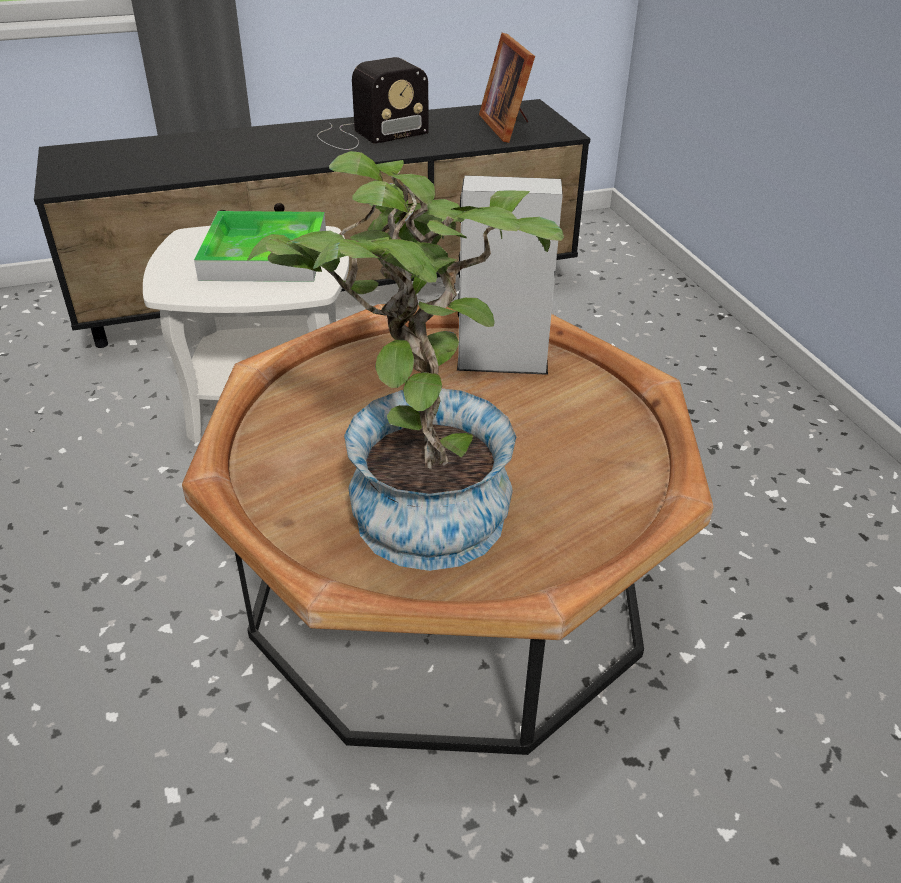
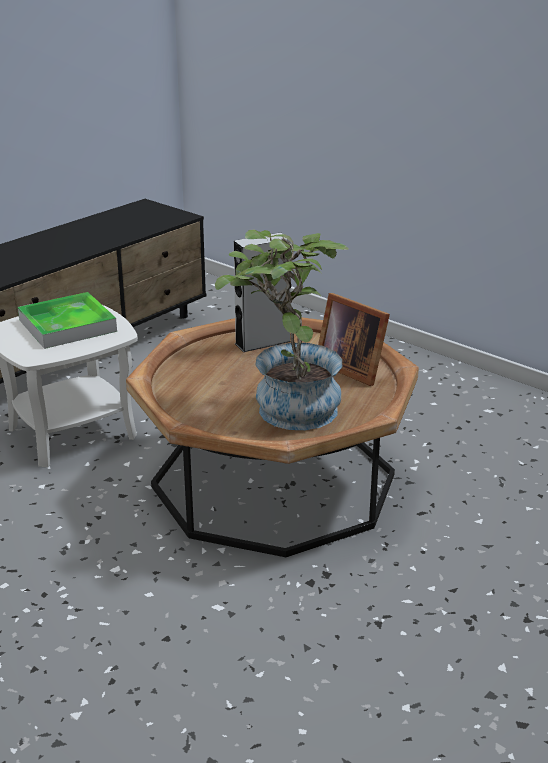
camera: 30 degrees left, 10 degrees down
radio [317,57,429,150] -> none
picture frame [479,33,535,143] -> picture frame moved to [318,293,390,386]

